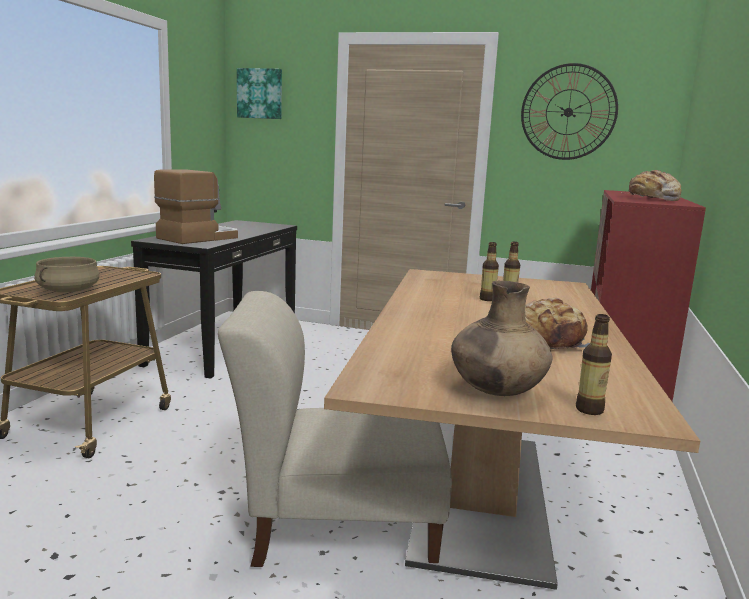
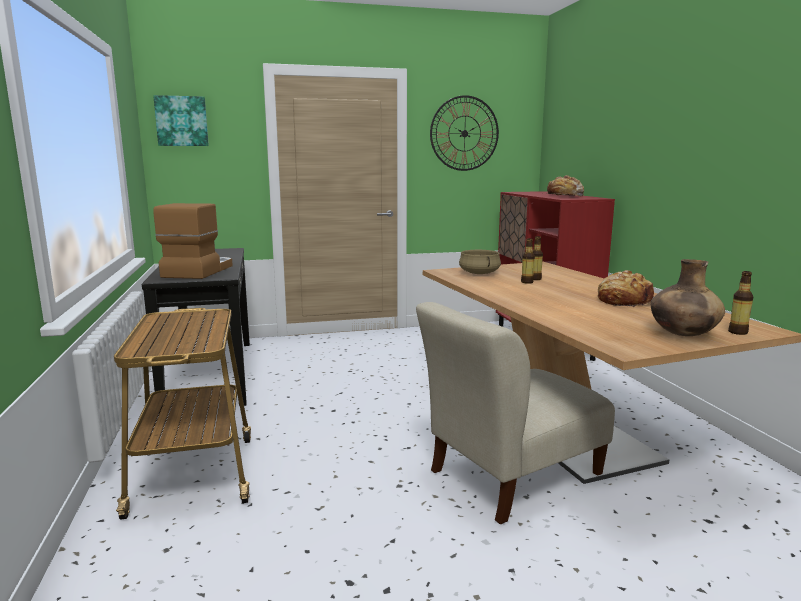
camera: 30 degrees left, 0 degrees up
beige cooking pot [34,257,99,292] -> beige cooking pot moved to [459,250,501,274]

